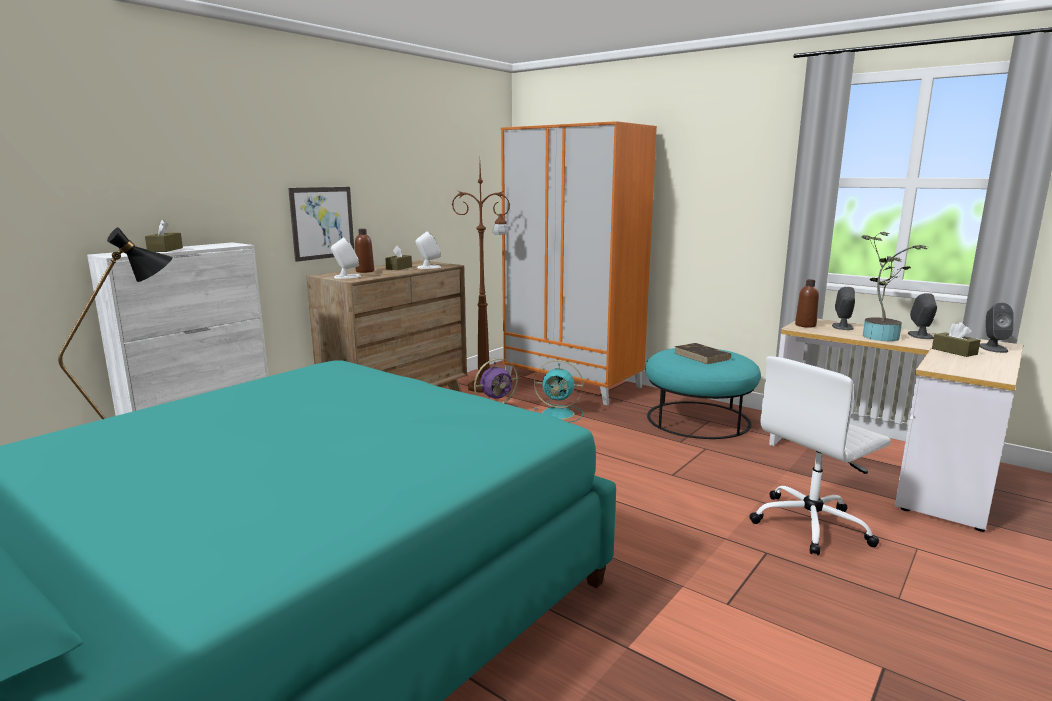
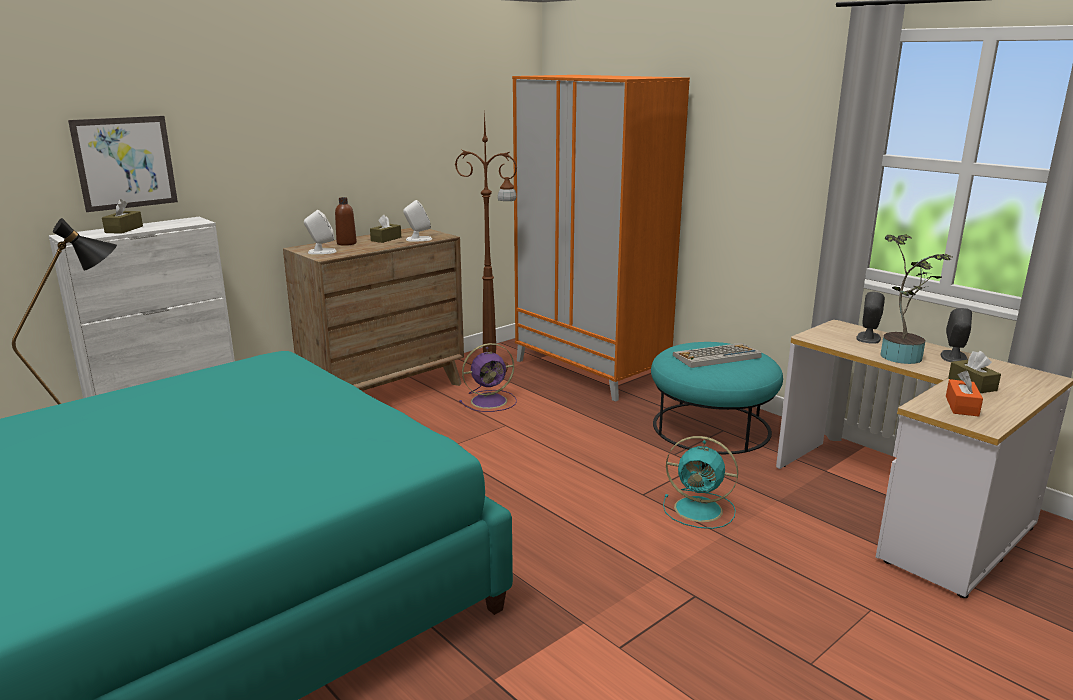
camera: 10 degrees right, 5 degrees up
picture [288,187,354,262] -> picture moved to [68,116,178,212]
turquoise fan [534,360,583,422] -> turquoise fan moved to [663,436,738,529]
brown book [675,343,731,364] -> keyboard [673,343,762,368]
white office chair [749,356,891,556] -> none
brown bottle [795,280,819,328] -> none
grey speaker [979,302,1014,353] -> none
none -> orange tissue box [946,371,983,416]

